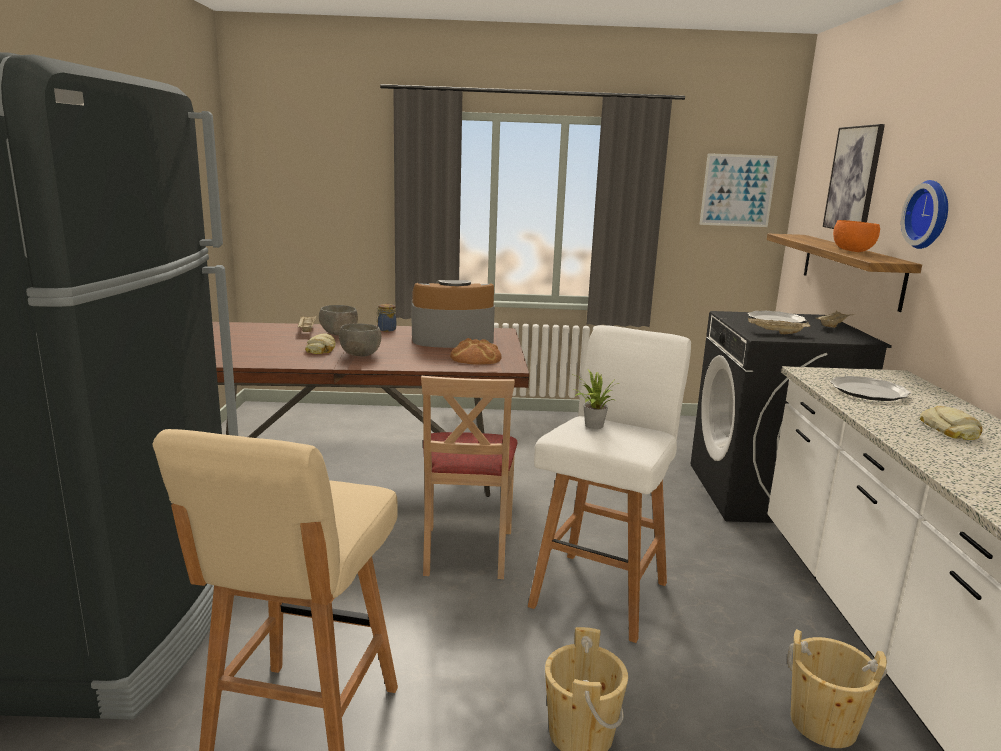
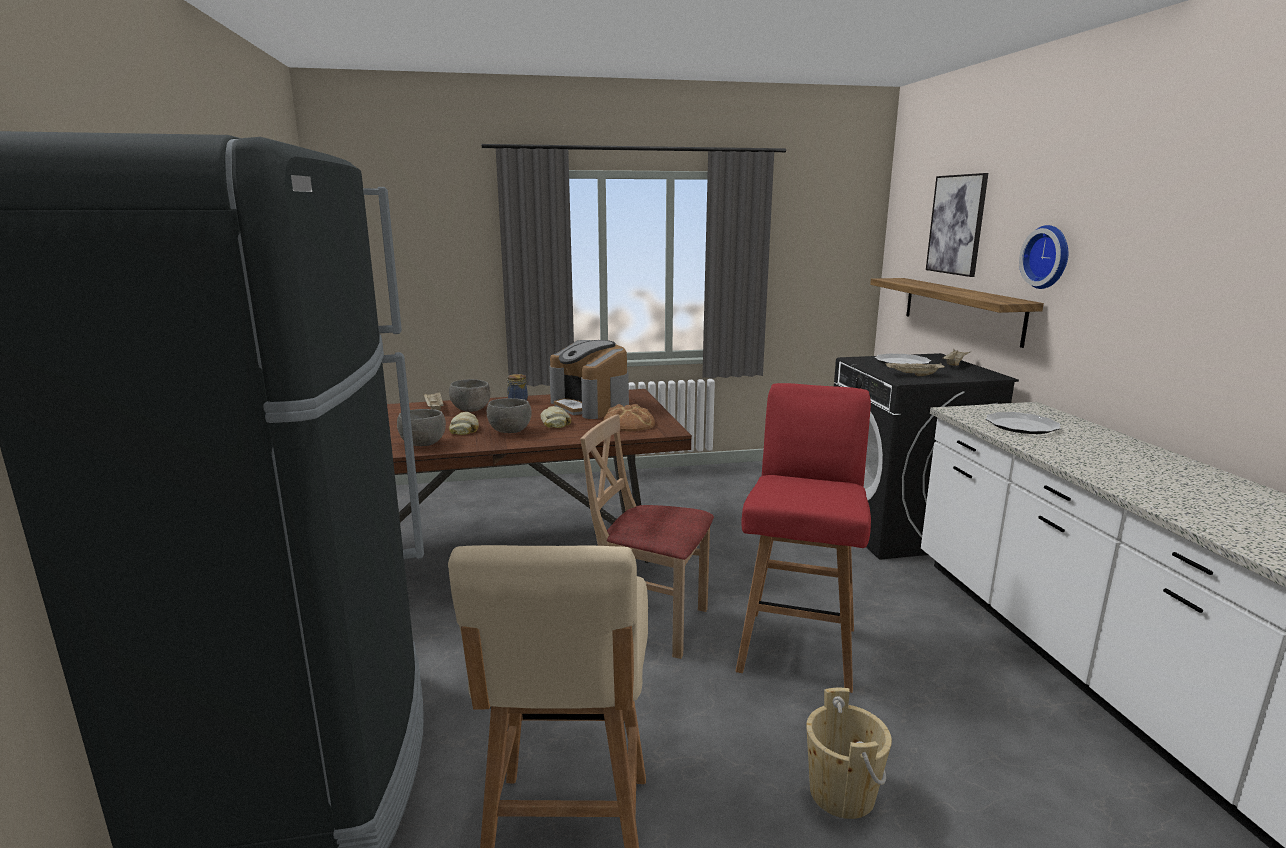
camera: 10 degrees left, 0 degrees up
coffee machine [412,280,495,348] -> coffee machine turned 105 degrees counterclockwise [549,340,629,419]
beige chair [421,376,517,579] -> beige chair turned 120 degrees clockwise [580,414,714,659]
white stool [528,325,691,643] -> red stool [736,383,871,693]
potted plant [574,370,619,429] -> none
picture [699,153,778,227] -> none
beige bucket [787,629,887,748] -> none
orange bowl [833,220,880,252] -> none
bread [920,406,982,440] -> bread moved to [541,406,571,428]
none -> grey bowl [397,409,446,446]

